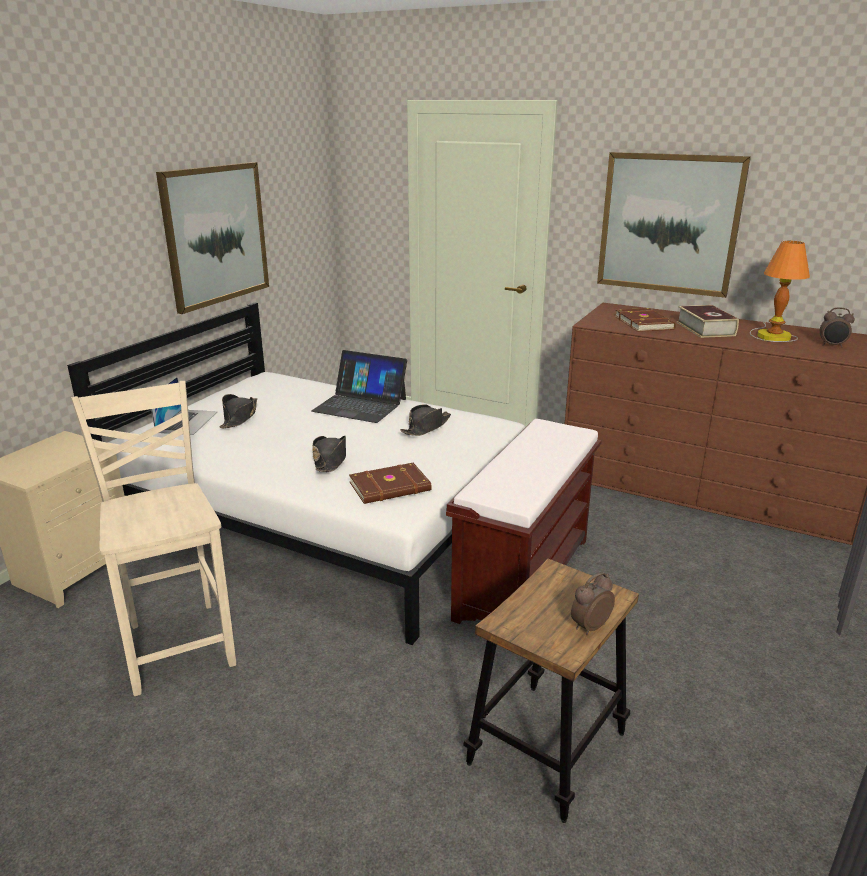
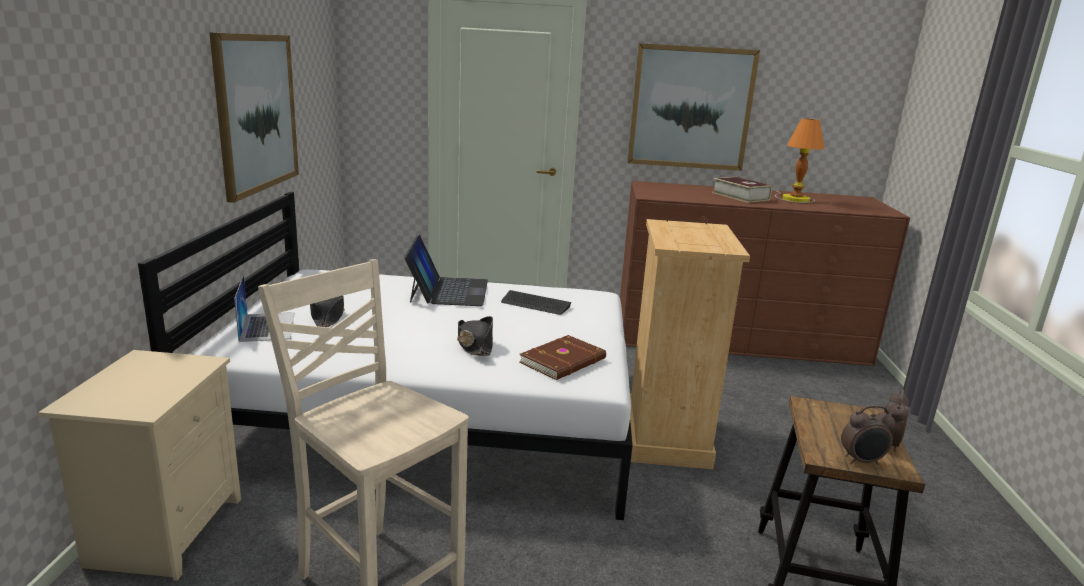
camera: 25 degrees left, 5 degrees down
laptop [311,350,407,423] -> laptop turned 90 degrees counterclockwise [404,235,488,306]
black hat [400,404,451,436] -> keyboard [501,290,572,315]
brown bench [446,419,602,624] -> beige dresser [630,219,750,469]
brown book [615,308,676,332] -> none
alarm clock [820,307,855,348] -> alarm clock moved to [841,405,895,464]

